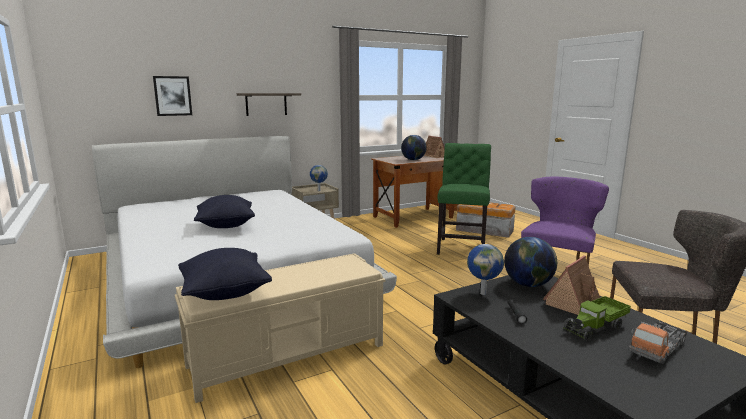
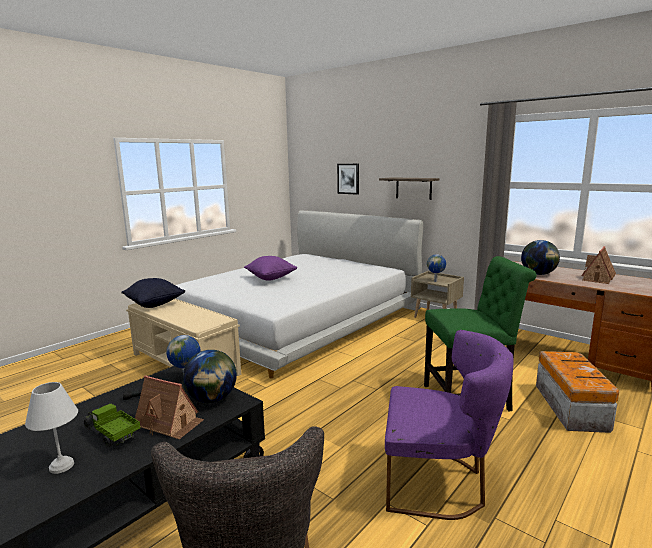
camera: 70 degrees right, 0 degrees up
black pillow [194,195,255,228] -> purple pillow [244,256,297,281]
toy truck [629,322,687,364] -> white table lamp [25,382,78,474]

